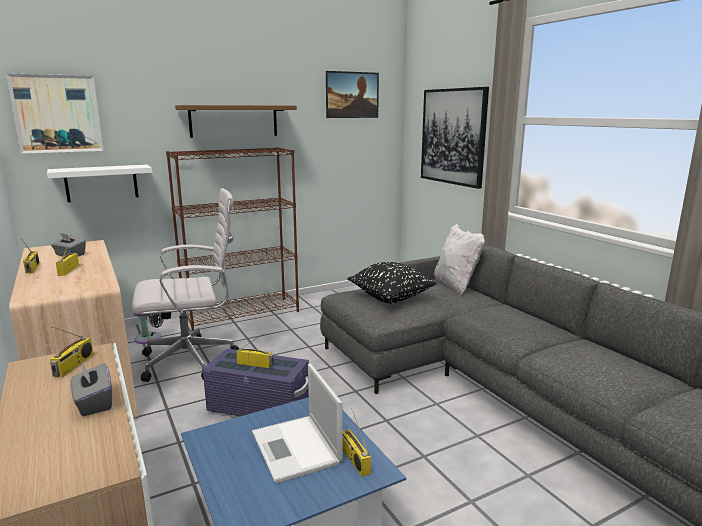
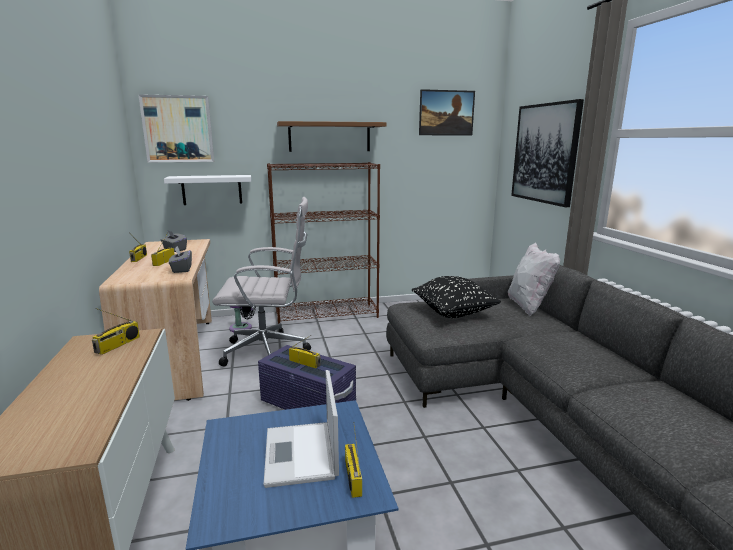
camera: 15 degrees right, 0 degrees up
grey tissue box [71,362,112,416] -> grey tissue box moved to [169,246,192,273]

